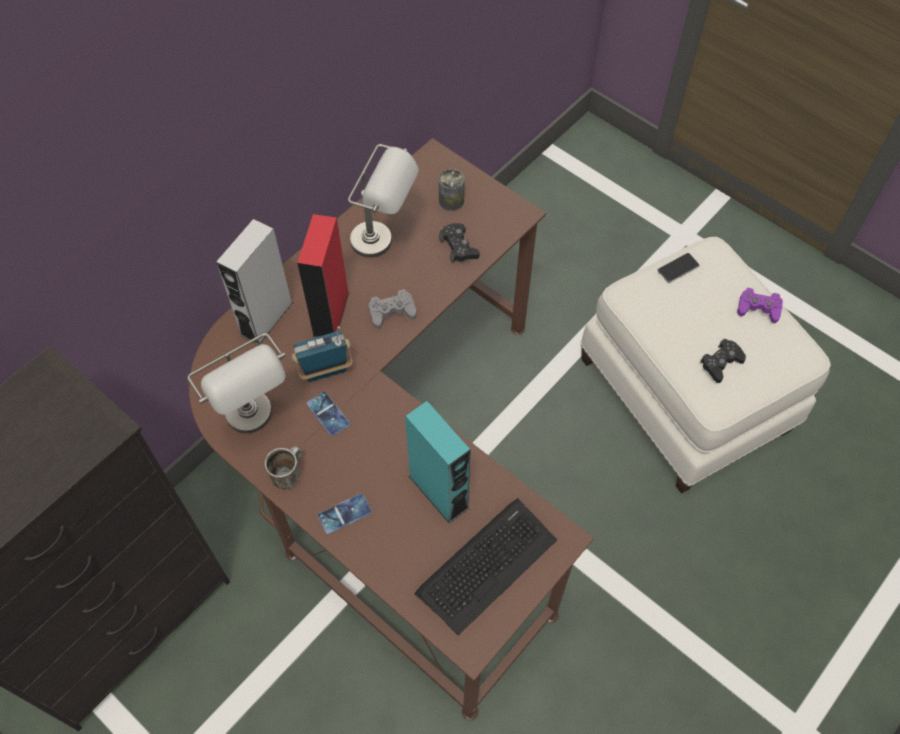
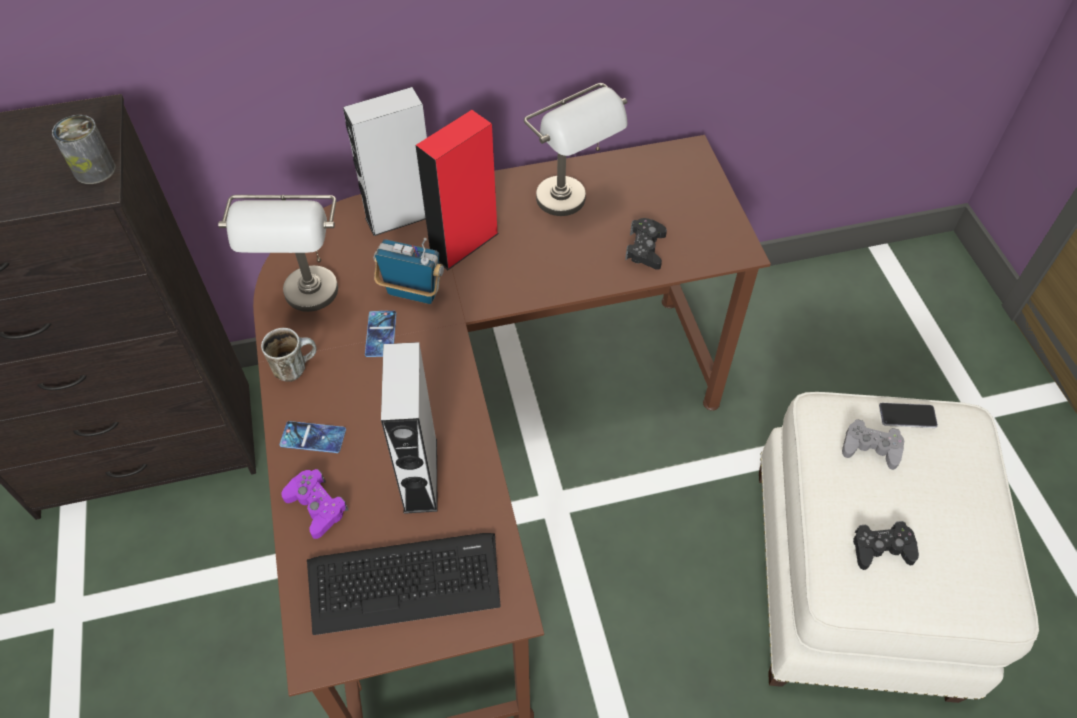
camera: 35 degrees right, 5 degrees down
grey game controller [369,289,416,329] -> grey game controller moved to [842,419,904,470]
turquoise speaker [405,401,471,523] -> grey speaker [381,342,438,514]
can [439,169,465,211] -> can moved to [52,115,116,184]
purple game controller [737,288,783,323] -> purple game controller moved to [282,469,349,539]

